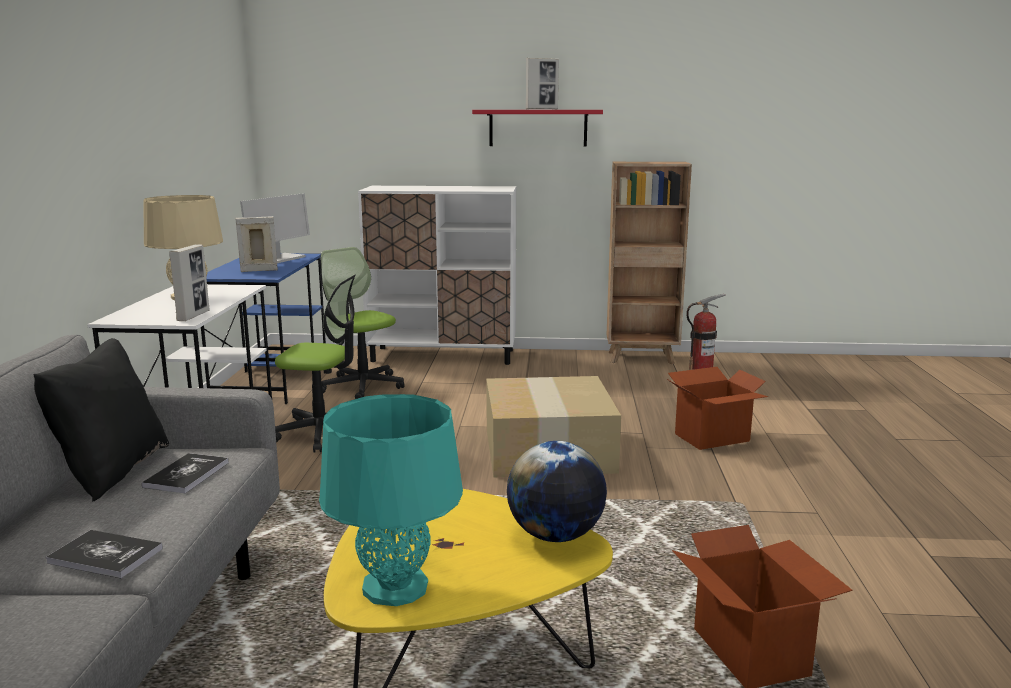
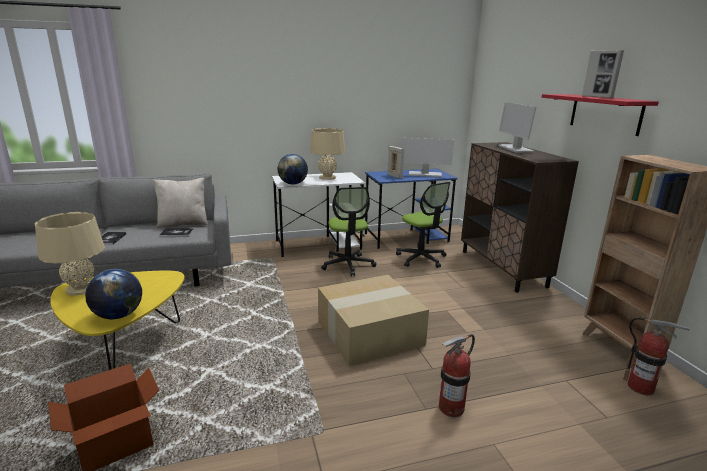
camera: 70 degrees right, 5 degrees up
black pillow [33,338,169,502] -> beige pillow [153,178,208,228]
picture frame [169,244,210,321] -> globe [278,154,308,185]
turquoise table lamp [319,394,463,606] -> beige table lamp [35,212,105,296]
office chair [321,247,405,399] -> office chair turned 120 degrees clockwise [396,182,450,268]
white cabinet [358,186,516,365] -> brown cabinet [461,142,579,292]
cardboard box [667,367,768,450] -> fire extinguisher [439,334,475,417]
none -> monitor [498,102,537,153]

